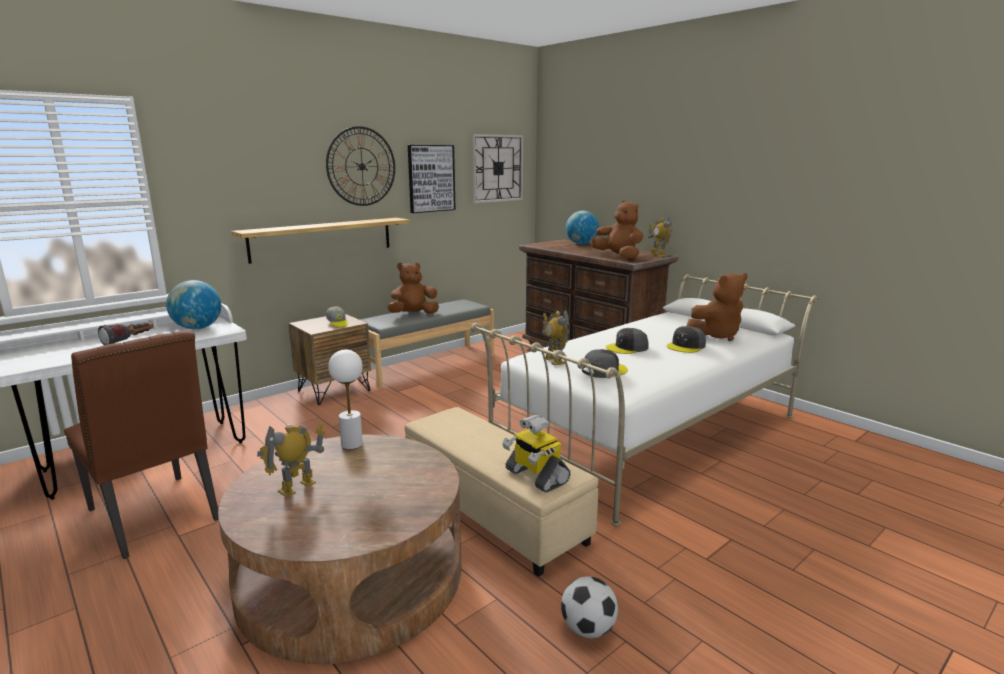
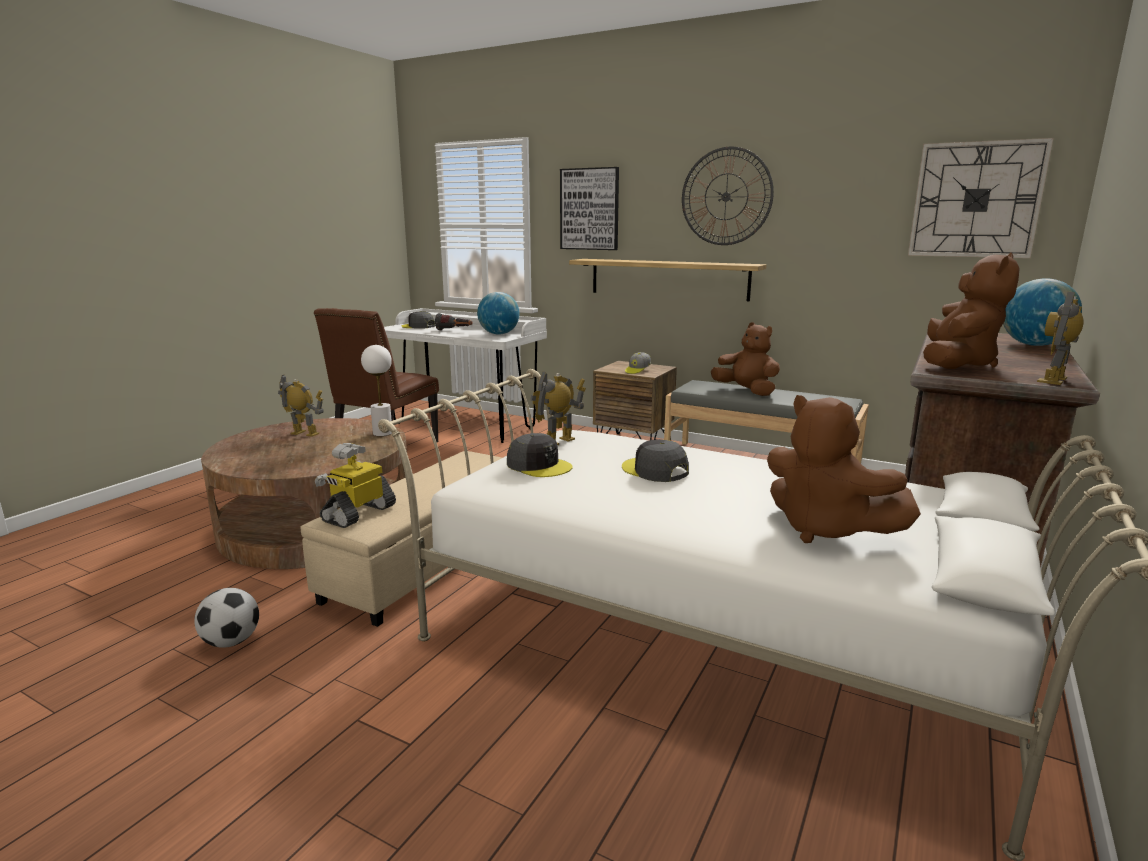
camera: 70 degrees right, 0 degrees up
picture [408,145,456,213] -> picture moved to [560,167,619,250]
grey cap [667,326,706,353] -> grey cap moved to [401,311,435,329]

